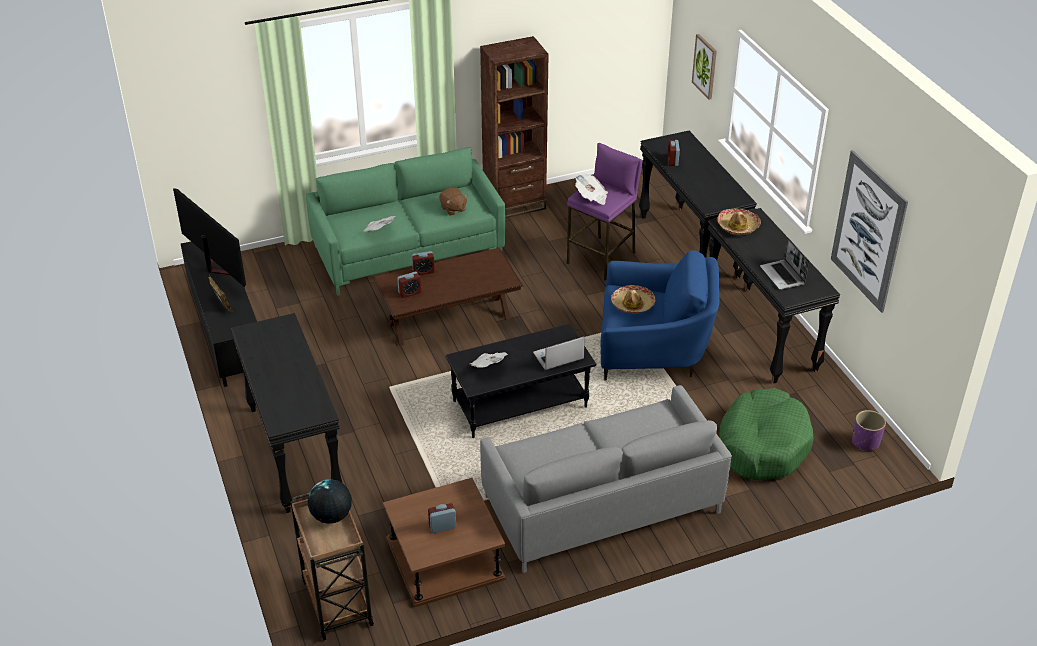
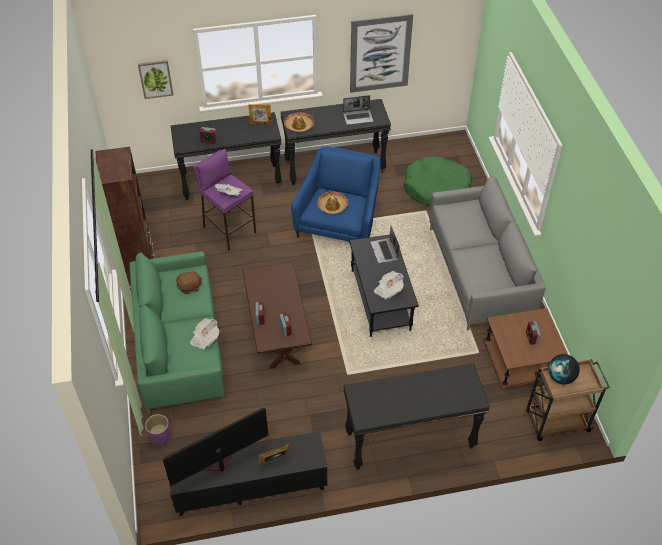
camera: 80 degrees left, 10 degrees up
purple planter [852,410,886,451] -> purple planter moved to [145,414,171,445]
none -> picture frame [248,104,272,124]

